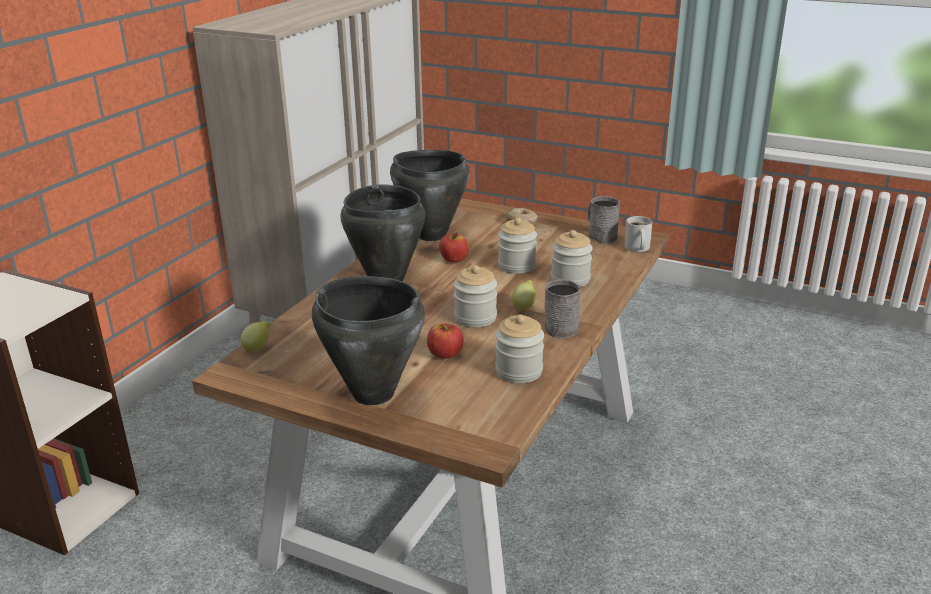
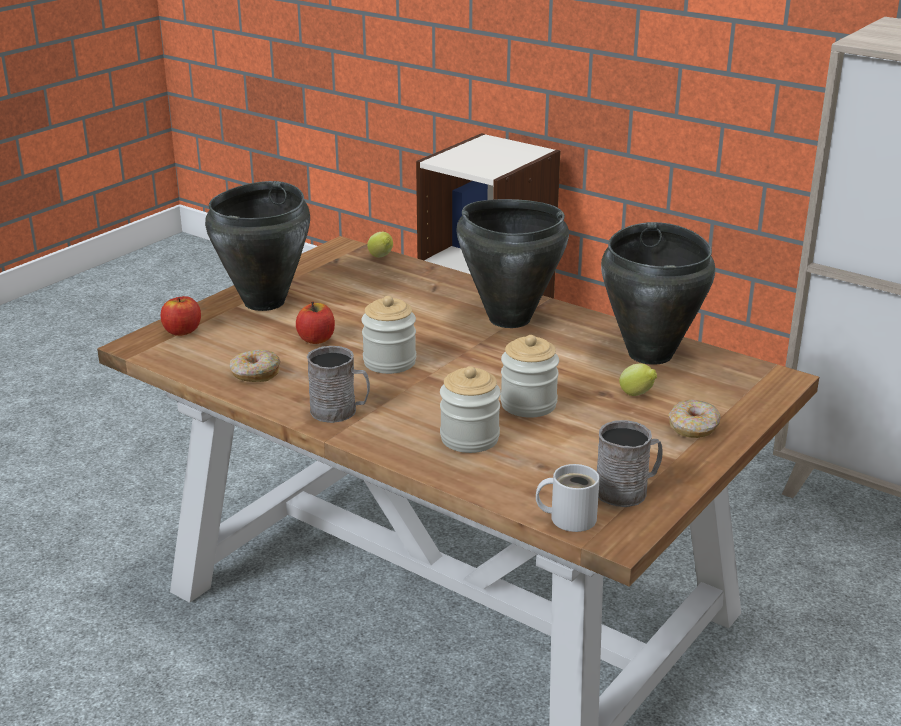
camera: 100 degrees right, 0 degrees up
apple [439,232,469,262] -> apple moved to [161,296,201,336]
jar [495,314,544,383] -> donut [230,350,281,382]
lemon [512,280,536,311] -> lemon moved to [619,363,657,396]

